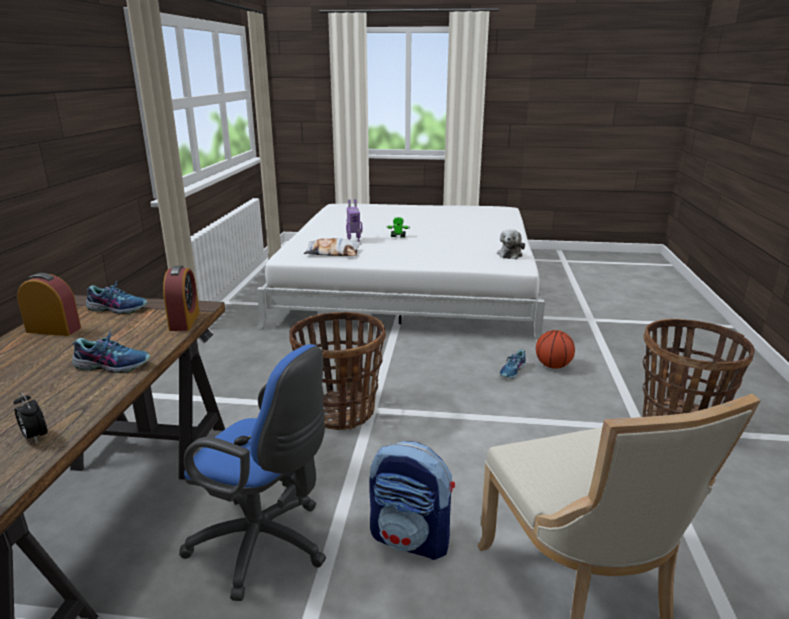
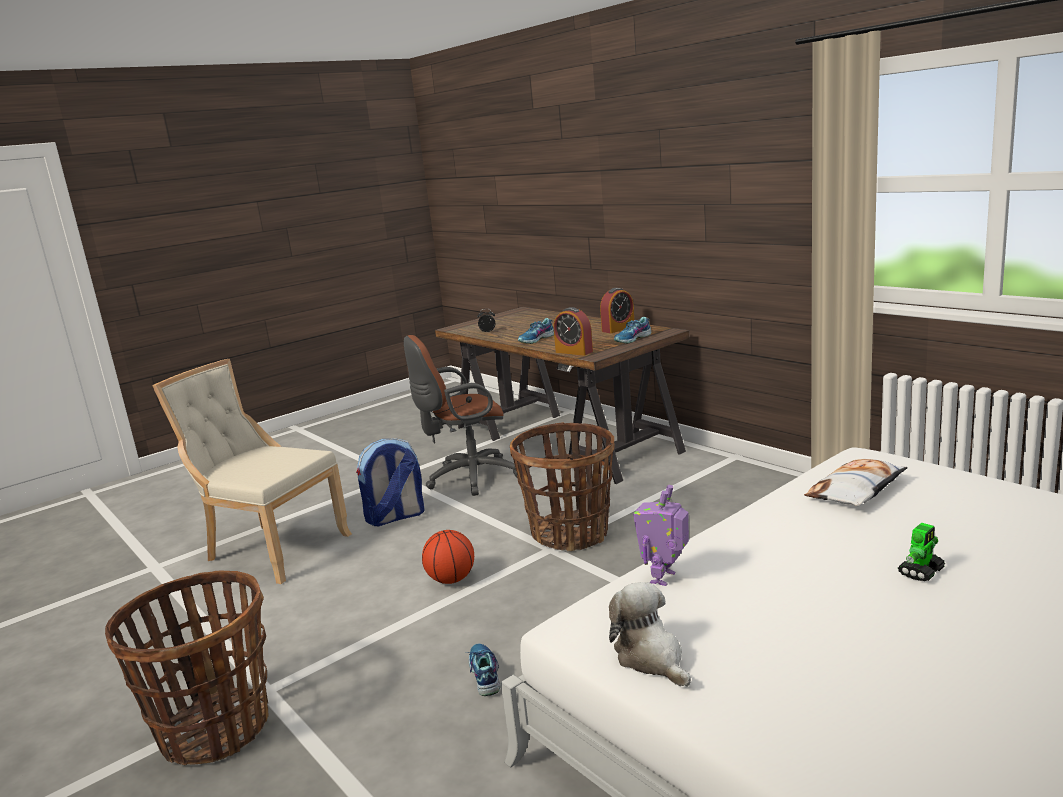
camera: 135 degrees right, 5 degrees down
blue office chair [179,344,326,601] -> brown office chair [404,335,517,496]
toy robot [346,199,362,242] -> toy robot moved to [633,485,689,586]
basketball [536,330,575,369] -> basketball moved to [422,530,474,584]

